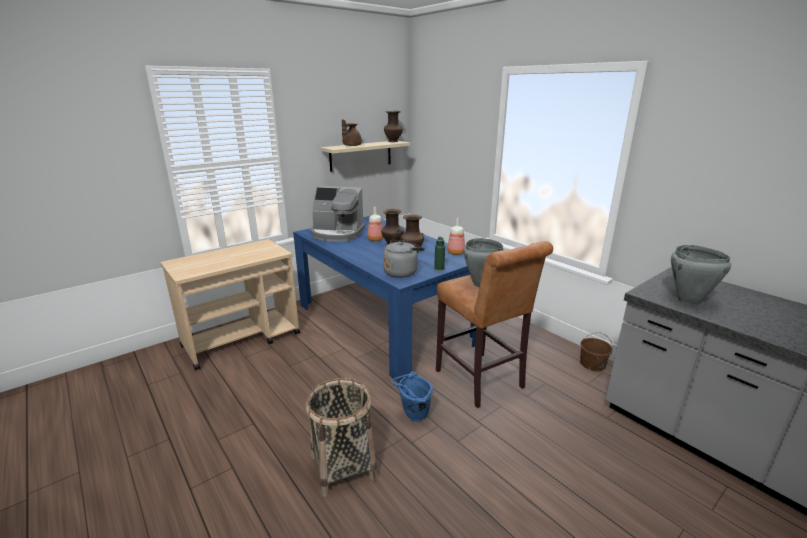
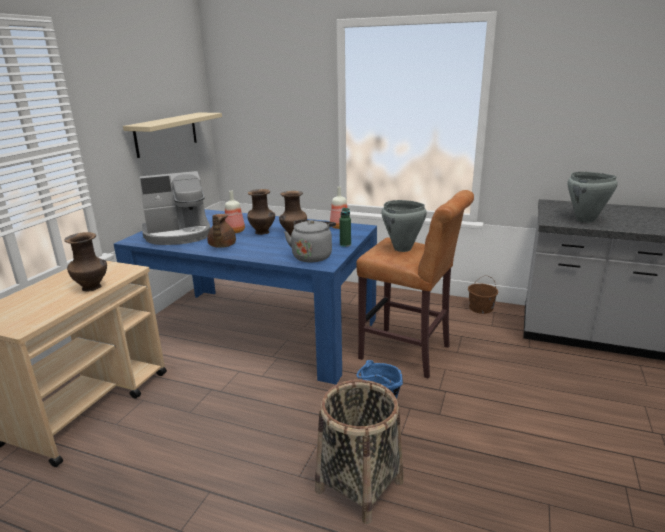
camera: 30 degrees left, 0 degrees up
brown teapot [342,119,362,146] -> brown teapot moved to [207,214,236,248]
brown vase [384,111,403,142] -> brown vase moved to [64,232,107,291]

